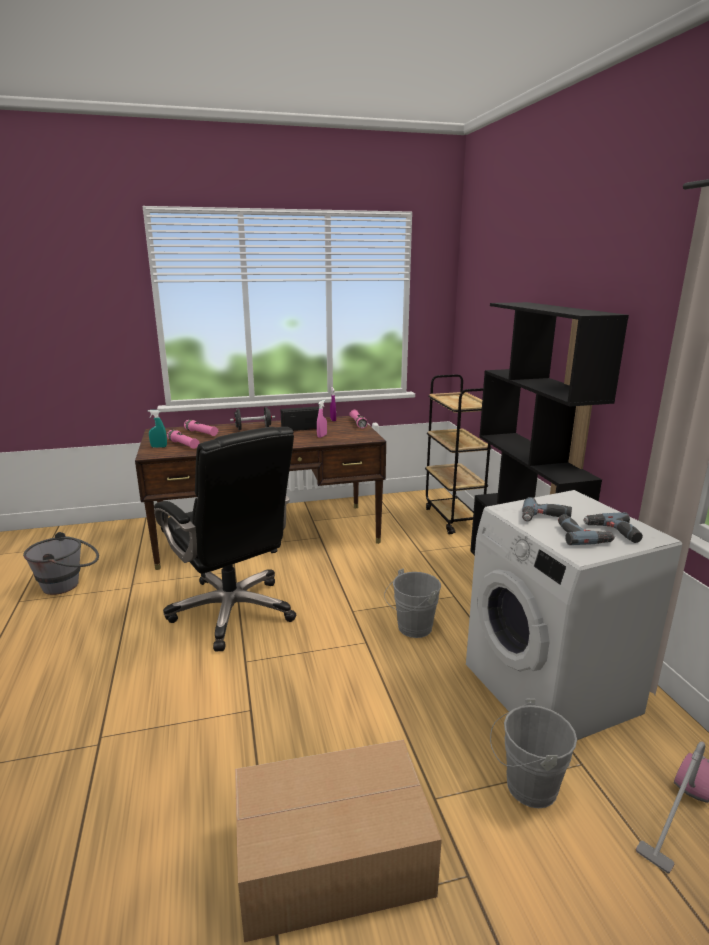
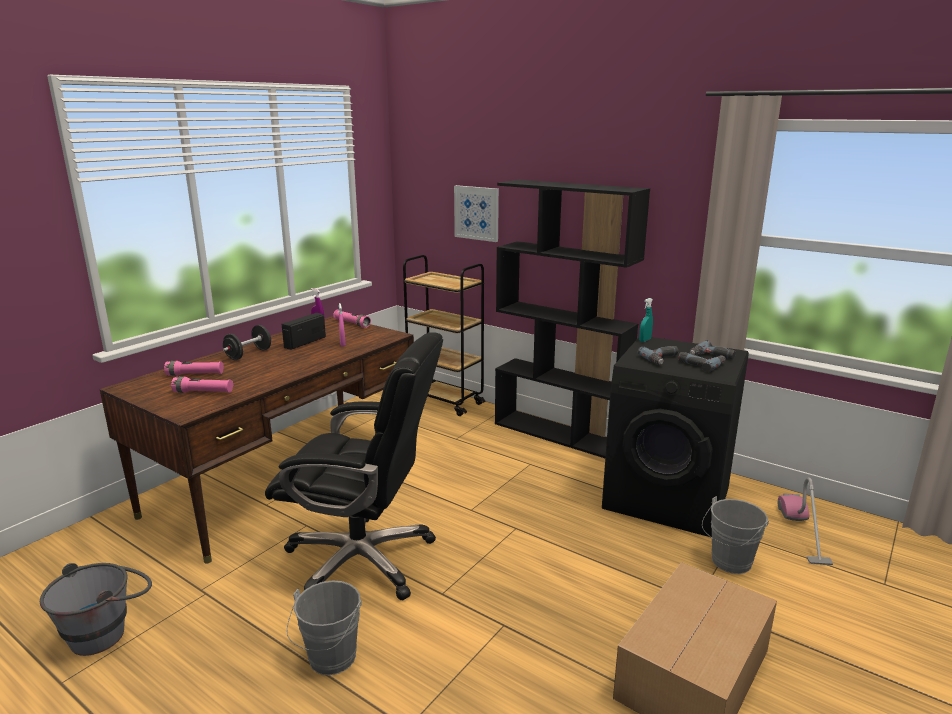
camera: 40 degrees left, 0 degrees up
turquoise spray bottle [148,410,167,448] -> turquoise spray bottle moved to [639,298,653,342]
grey bucket [384,569,441,638] -> grey bucket moved to [287,581,362,675]
white washing machine [466,490,682,740] -> black washing machine [602,337,749,537]
none -> picture [454,185,499,242]

